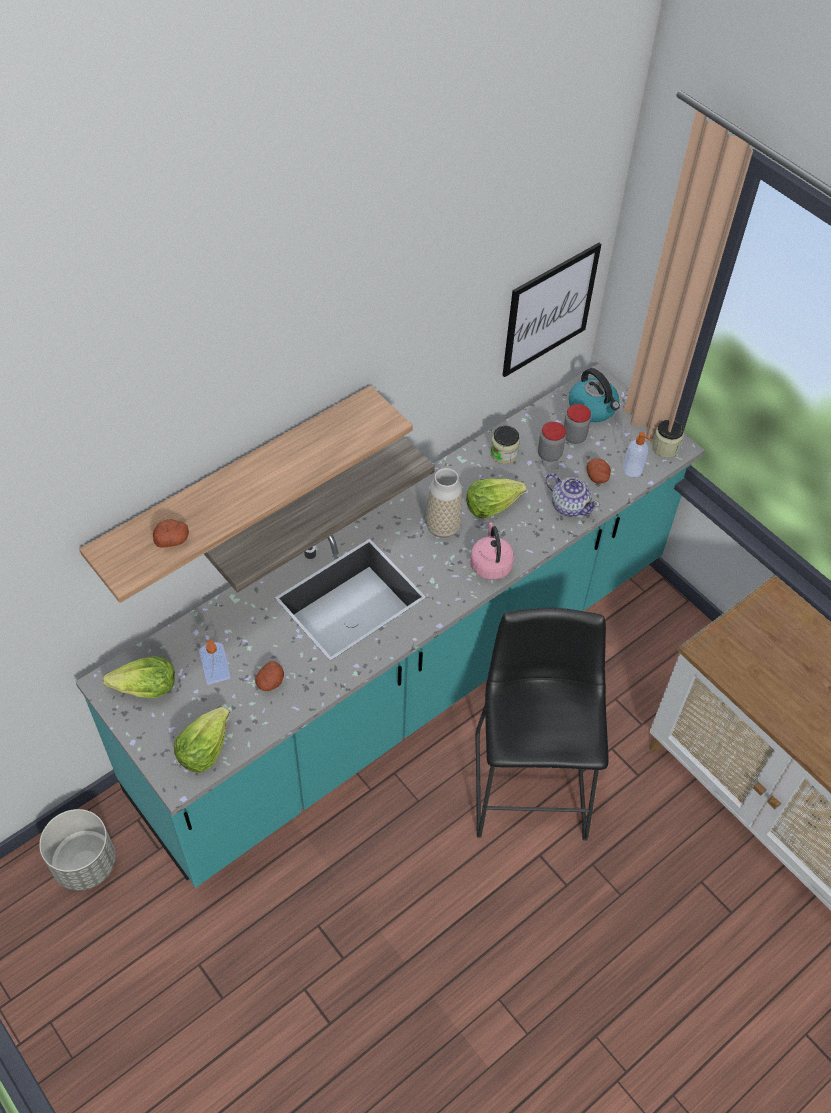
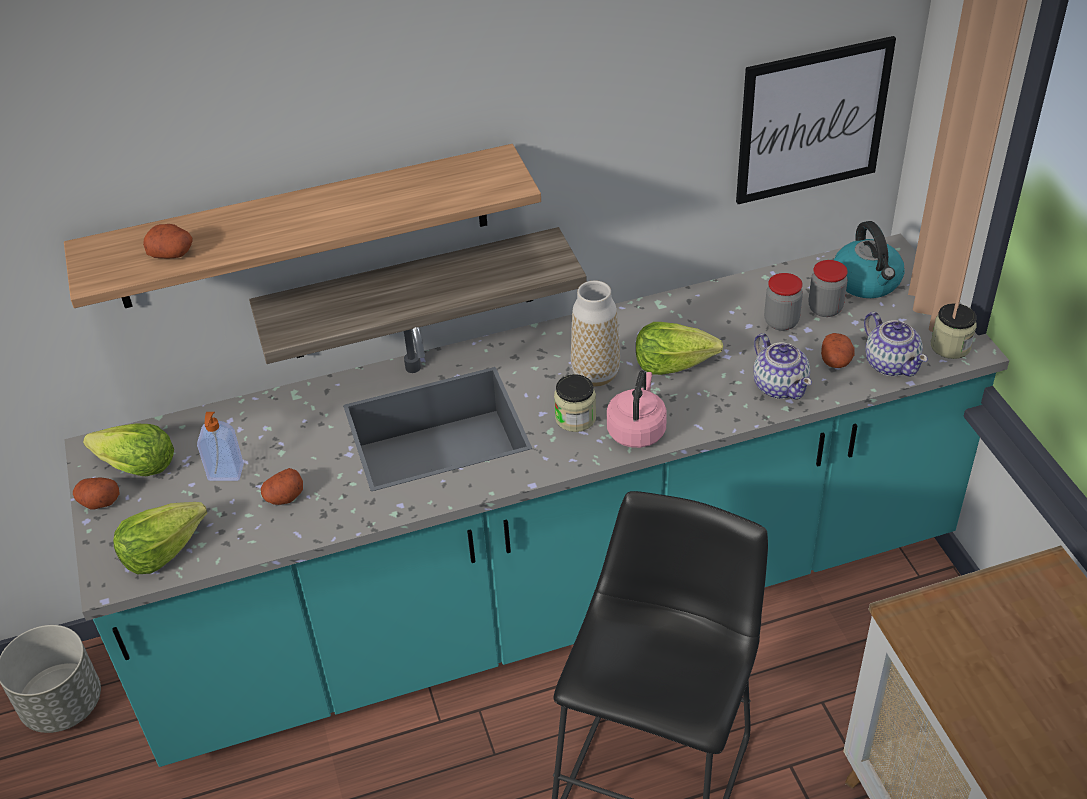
camera: 25 degrees right, 10 degrees down
jar [490,426,520,464] -> jar moved to [554,374,596,432]
soap dispenser [623,432,652,477] -> teapot [864,312,928,377]
none -> potato [73,478,120,509]

